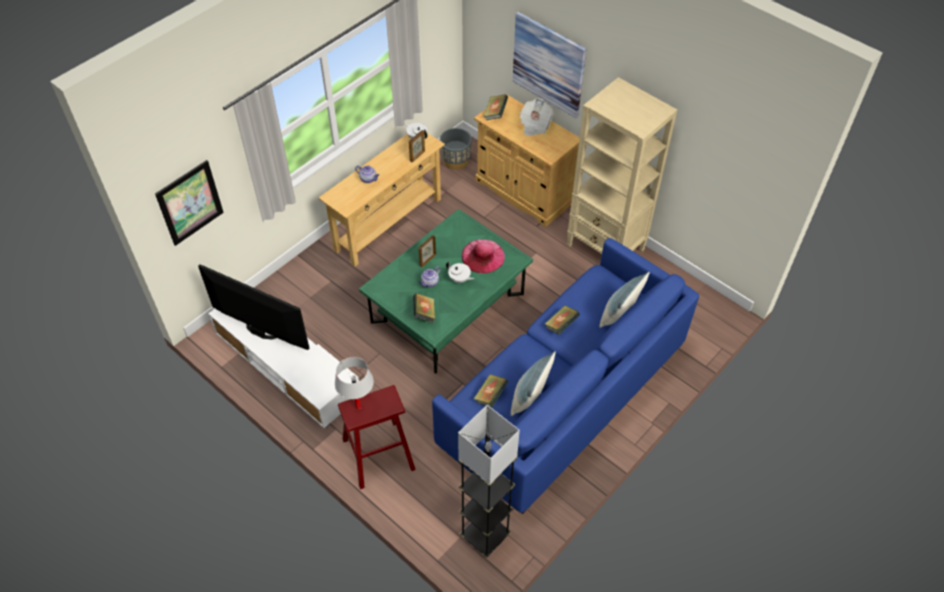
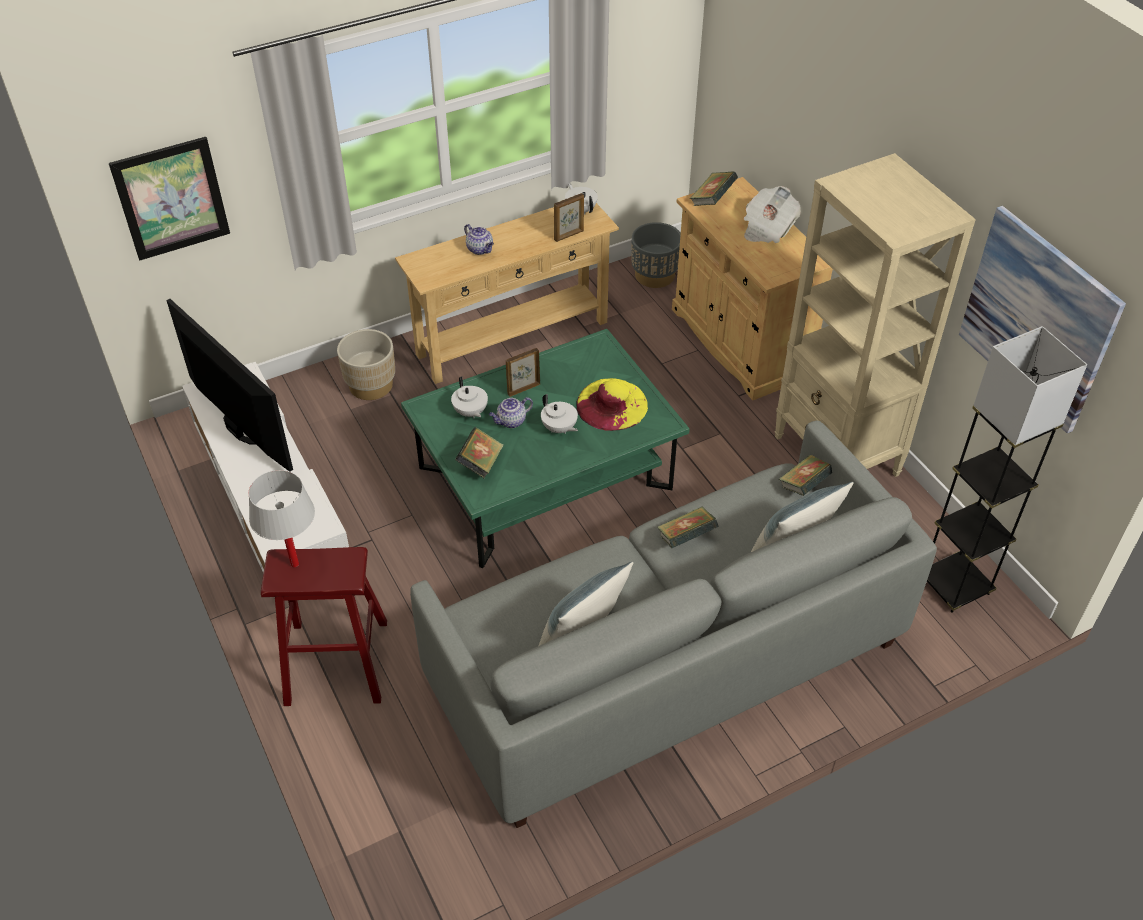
camera: 20 degrees right, 5 degrees down
blue sofa [432,238,699,514] -> grey sofa [410,421,937,828]
grey floor lamp [458,405,520,558] -> grey floor lamp moved to [927,326,1087,613]
pink hat [462,239,505,274] -> yellow hat [576,378,648,431]
book [474,374,508,407] -> book moved to [779,455,832,496]
picture [513,12,586,118] -> picture moved to [959,206,1126,433]
none -> beige planter [337,329,395,400]
none -> white teapot [451,376,488,418]

